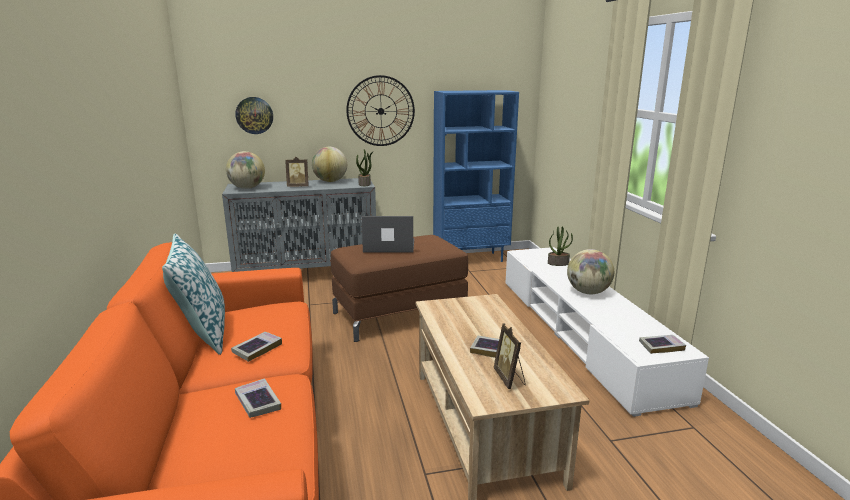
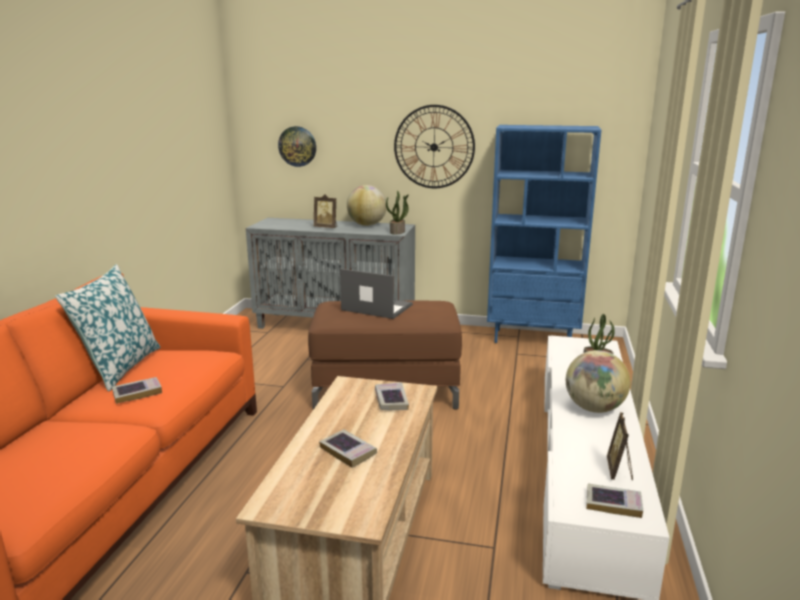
camera: 25 degrees right, 0 degrees up
globe [226,151,265,189] -> none
book [235,378,281,418] -> book moved to [375,382,409,410]
picture frame [493,323,526,389] -> picture frame moved to [607,412,633,480]

